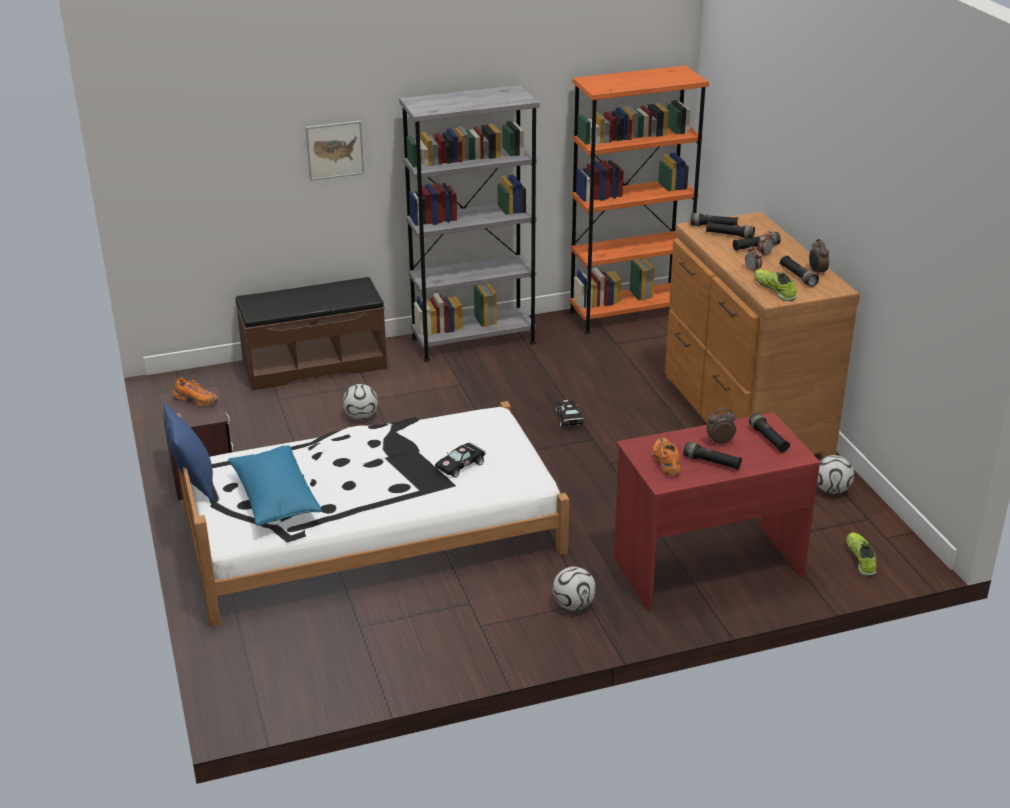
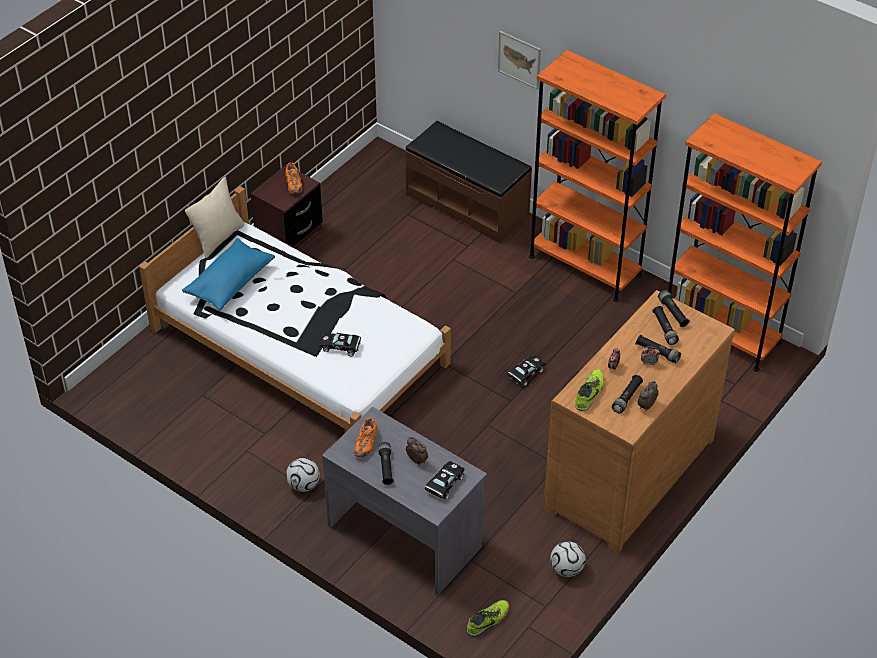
camera: 55 degrees right, 15 degrees up
blue pillow [164,402,214,502] -> beige pillow [185,177,244,258]
football [342,384,378,420] -> none
grey bookcase [399,85,539,362] -> orange bookcase [529,50,666,302]
red desk [614,412,821,611] -> grey desk [322,407,487,596]
orange shoe [652,437,681,475] -> orange shoe turned 150 degrees clockwise [354,418,378,458]
black flashlight [749,413,790,452] -> black toy car [425,461,465,500]

